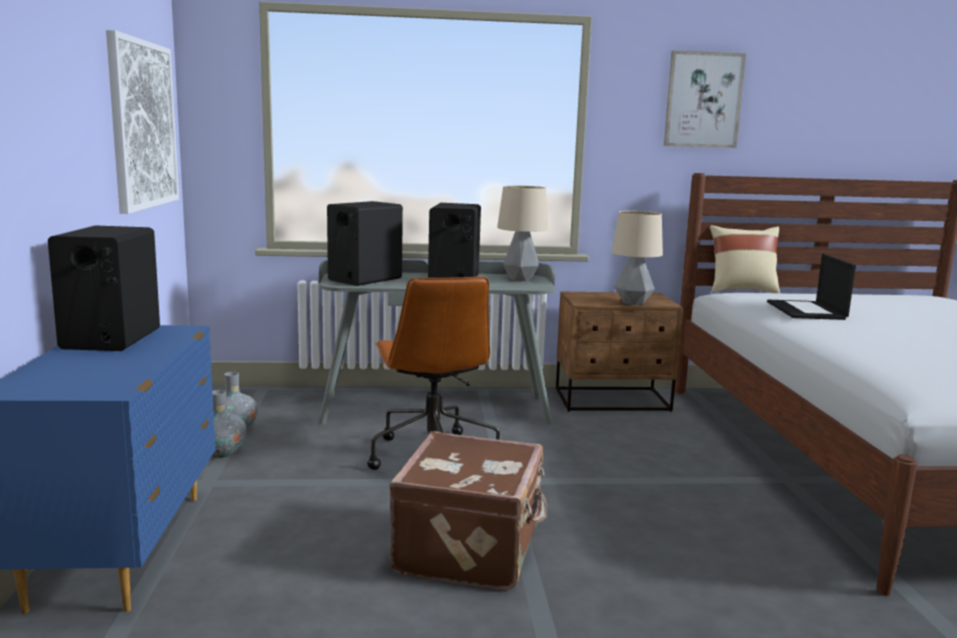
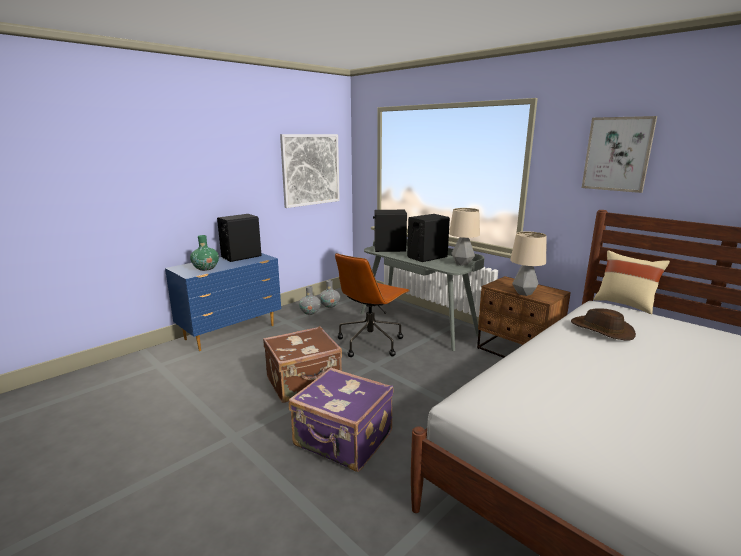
camera: 50 degrees right, 5 degrees up
laptop [767,254,856,320] -> brown hat [571,308,636,341]
none -> green vase [190,235,219,271]
none -> purple suitcase [289,368,394,472]

